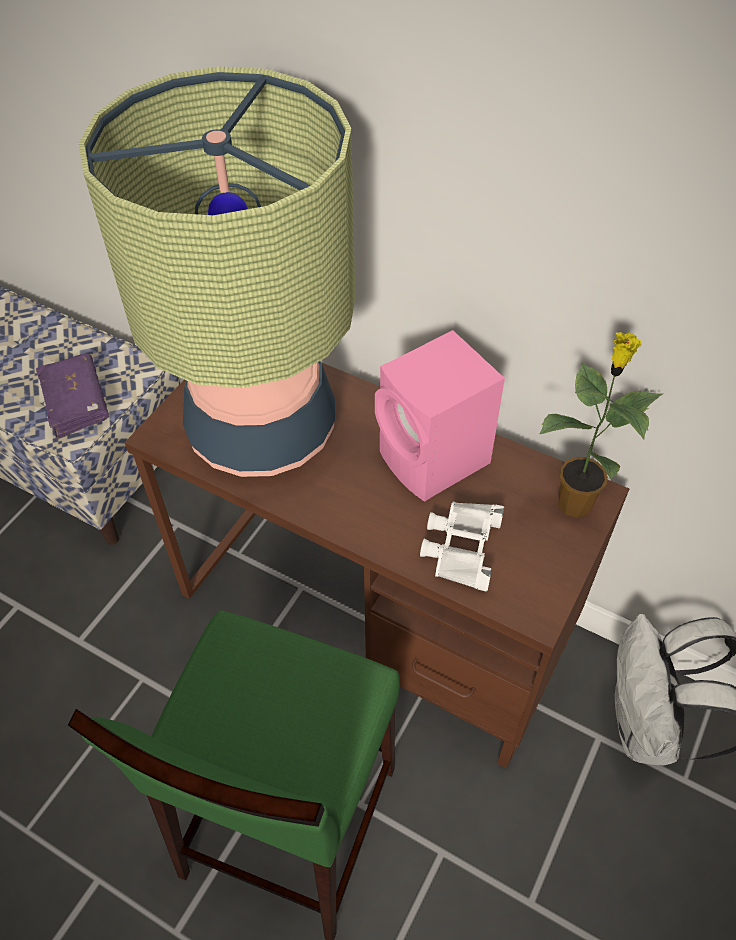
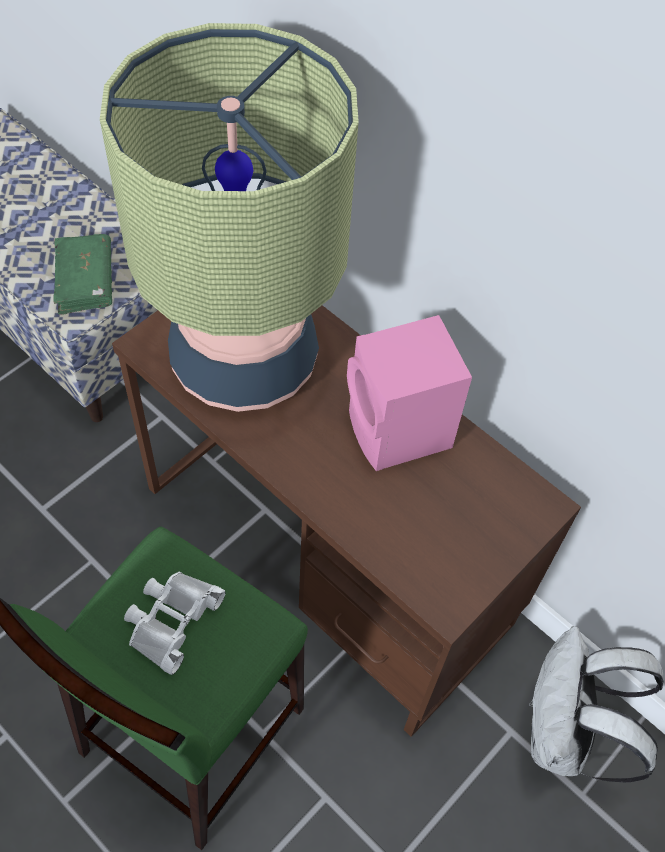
camera: 10 degrees right, 5 degrees up
purple book [36,354,109,439] -> green book [53,234,112,315]
white binoculars [420,502,504,592] -> white binoculars moved to [124,572,226,675]
potted plant [539,332,663,518] -> none

